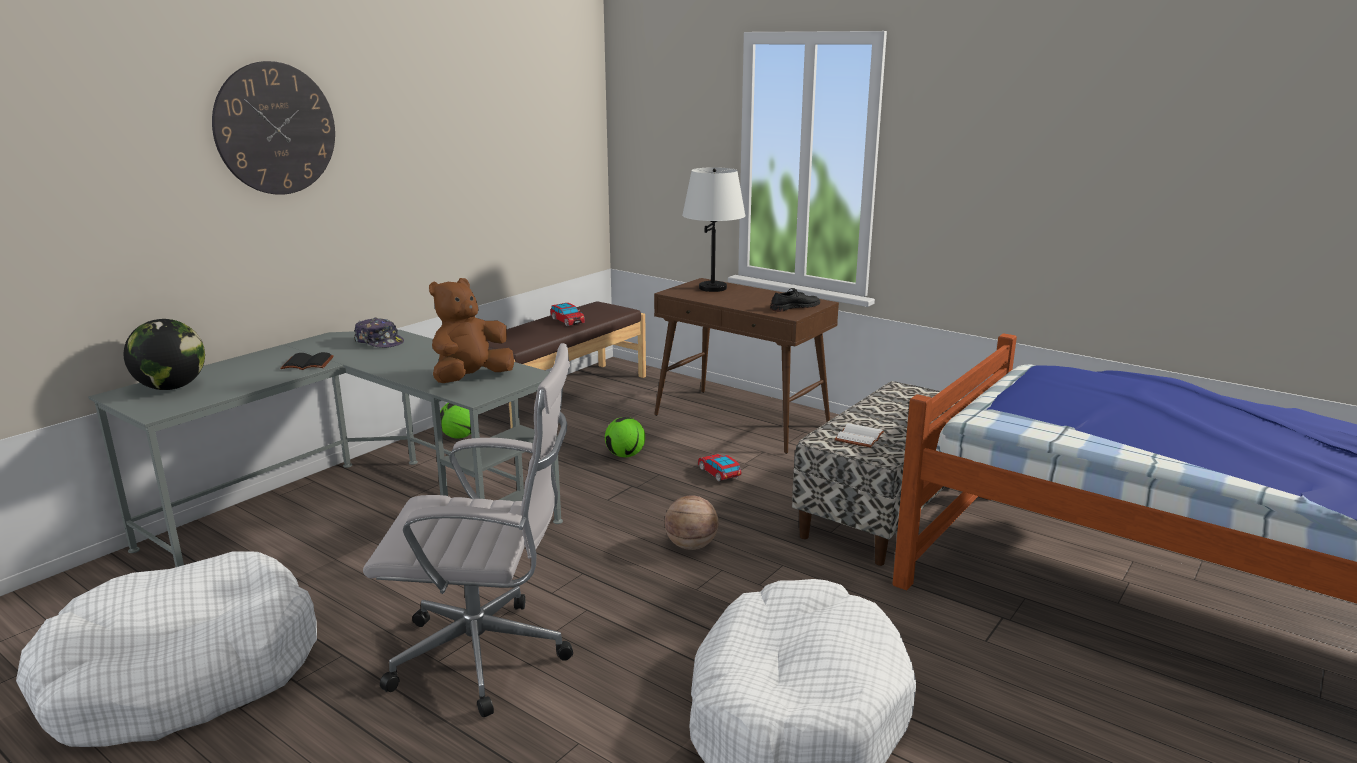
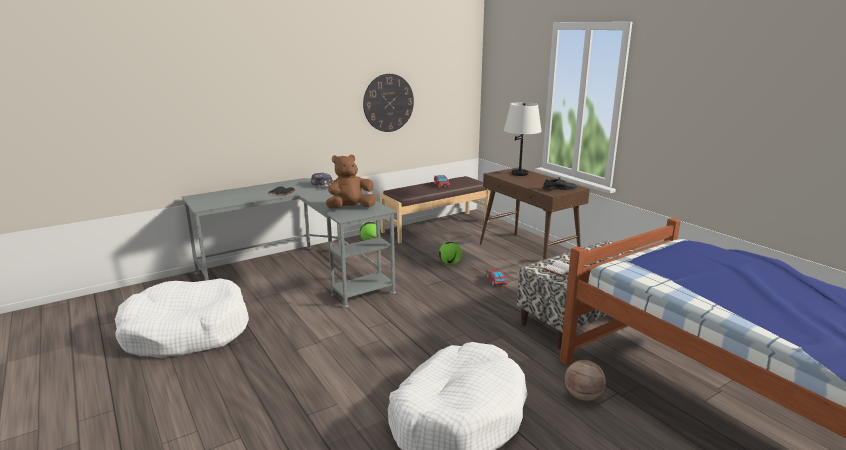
camera: 20 degrees right, 0 degrees up
globe [124,319,205,390] -> none
wall clock [212,61,335,195] -> wall clock moved to [363,74,414,132]
white office chair [363,343,573,717] -> none
basketball [665,495,718,550] -> basketball moved to [565,360,606,401]

